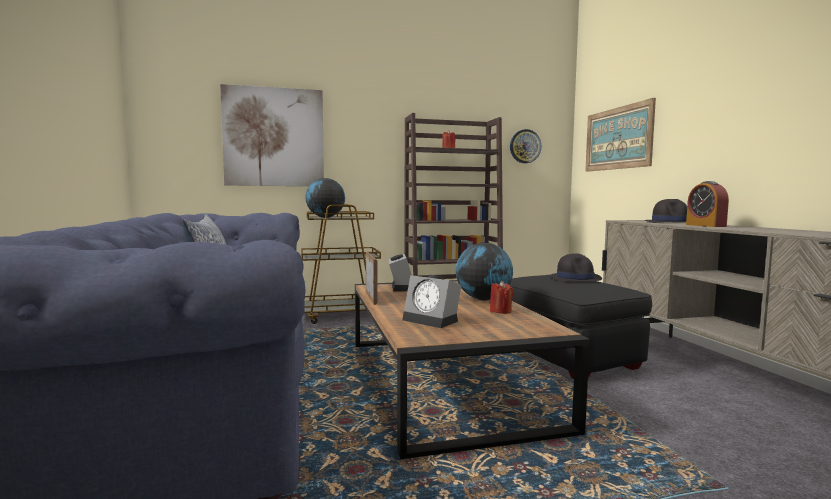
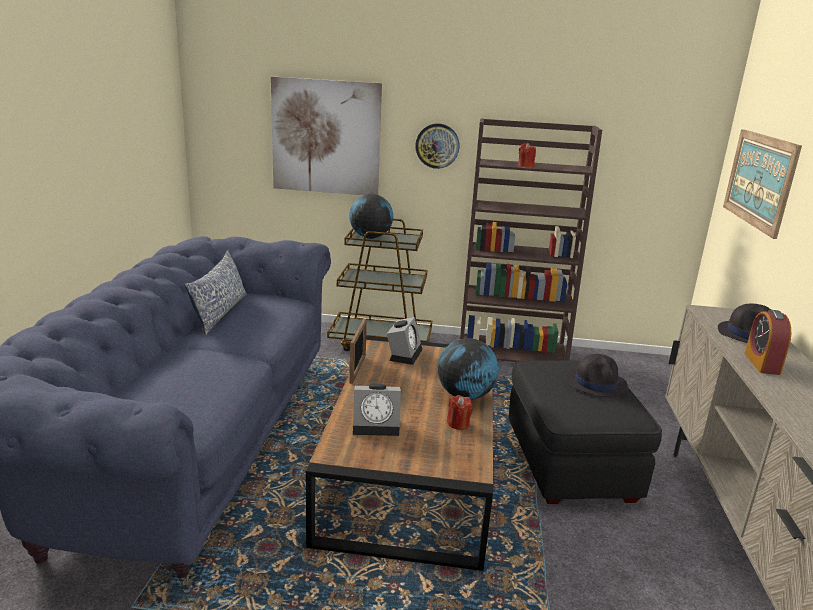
camera: 20 degrees right, 15 degrees up
alarm clock [402,275,461,328] -> alarm clock turned 60 degrees counterclockwise [353,384,401,436]
wall clock [510,129,541,163] -> wall clock moved to [415,123,459,169]

